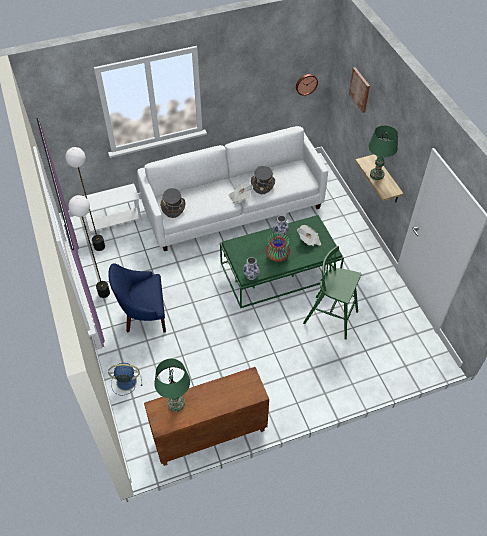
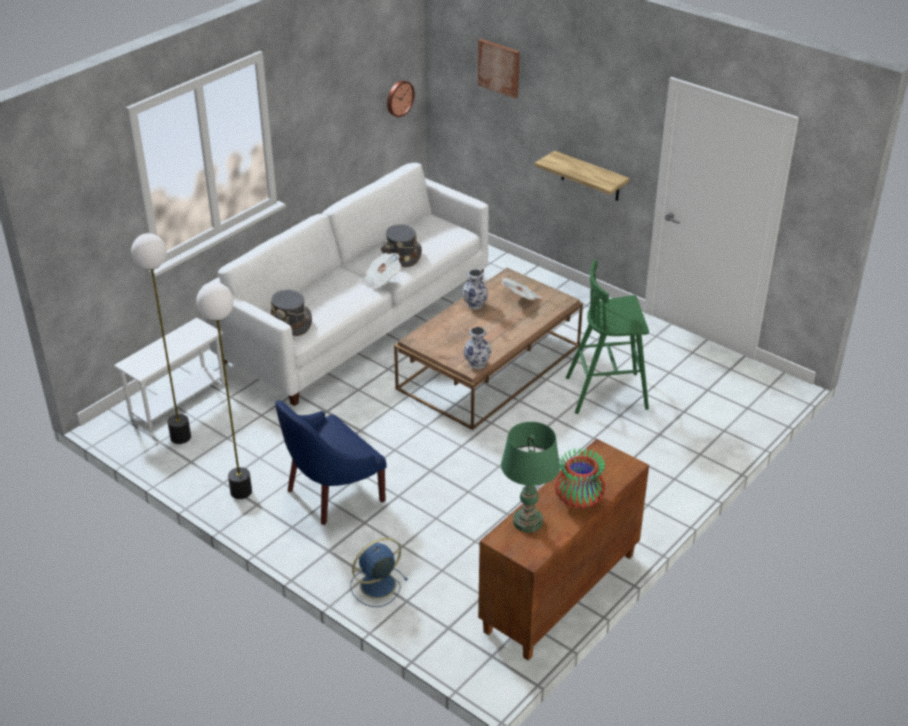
camera: 30 degrees left, 15 degrees down
green coffee table [220,215,344,308] -> brown coffee table [394,268,583,430]
vase [266,233,290,262] -> vase moved to [555,448,605,509]
green table lamp [369,125,398,180] -> none

